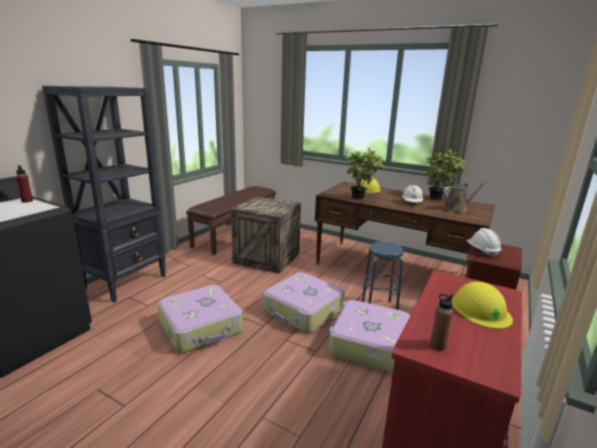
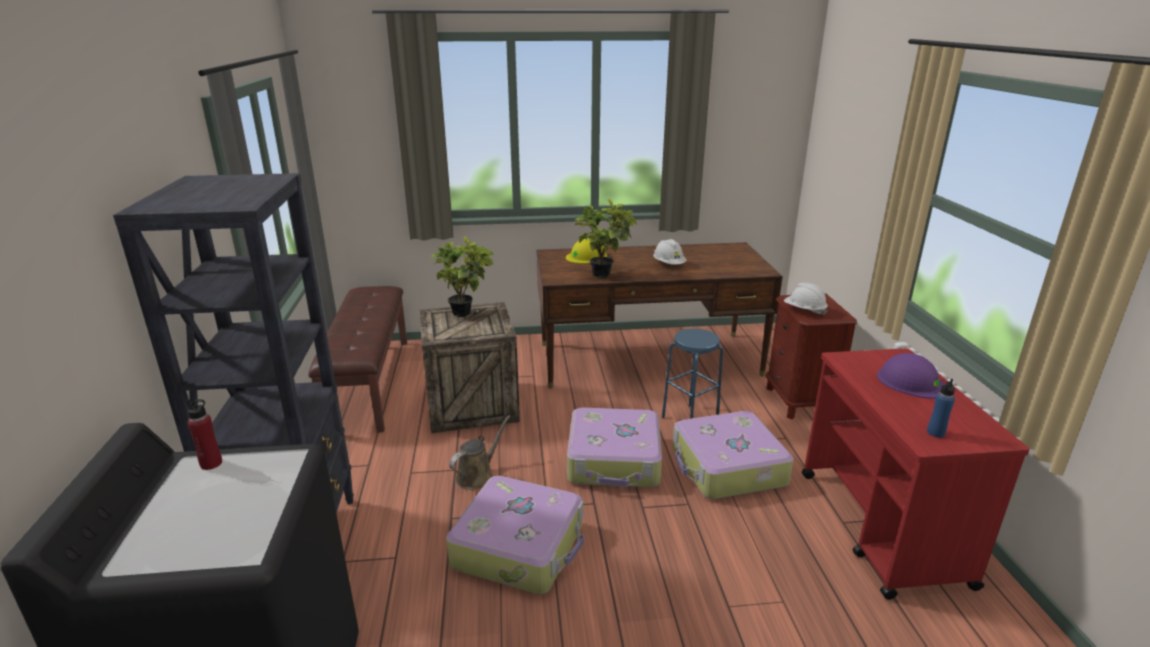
camera: 35 degrees left, 5 degrees up
potted plant [426,149,467,200] -> potted plant moved to [430,236,493,317]
brown bottle [430,294,453,351] -> blue bottle [927,379,955,438]
brown watering can [443,180,488,213] -> brown watering can moved to [449,415,511,490]
yellow hard hat [452,282,513,329] -> purple hard hat [877,353,945,399]

